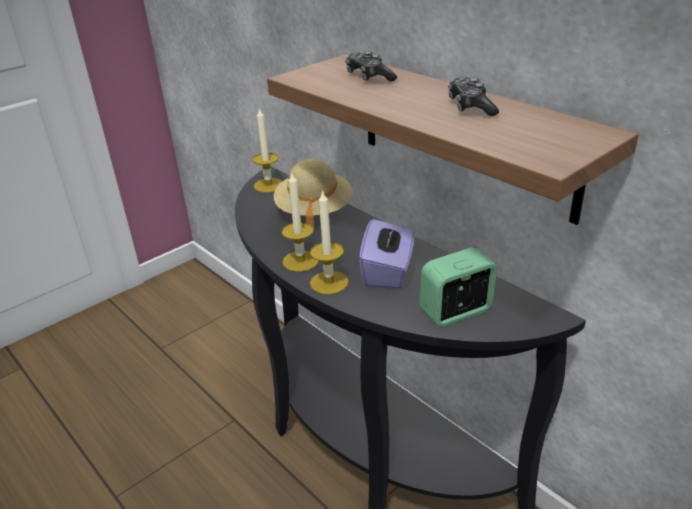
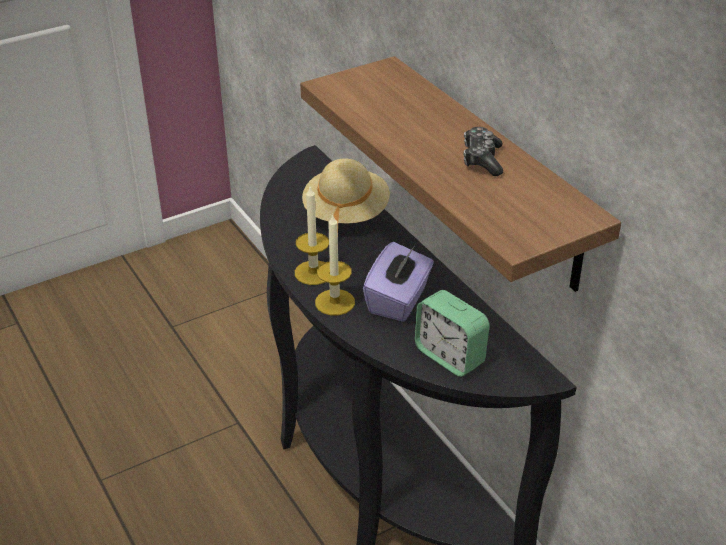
camera: 10 degrees right, 5 degrees up
candle [252,109,282,193] -> none
game controller [345,51,397,82] -> none
alarm clock [420,247,497,327] -> alarm clock turned 120 degrees counterclockwise [415,290,490,377]

